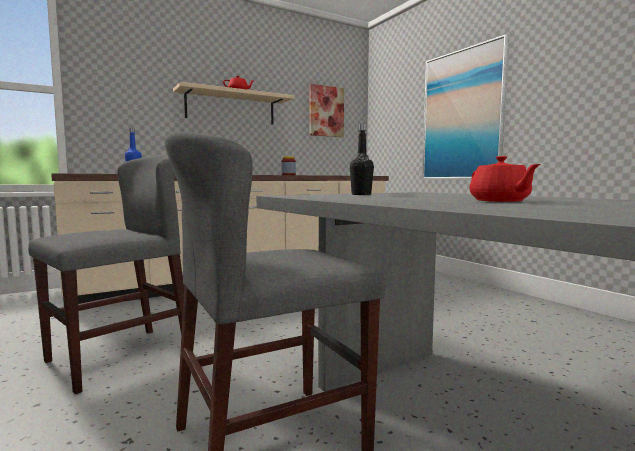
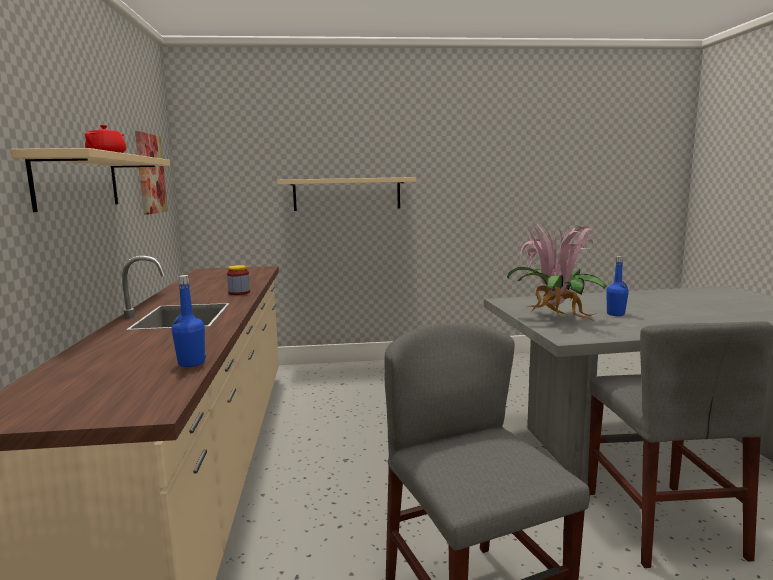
camera: 65 degrees left, 5 degrees up
black bottle [350,124,374,195] -> potted plant [507,221,607,323]
picture [422,34,509,179] -> beige shelf [277,177,416,211]
red teapot [469,156,540,202] -> none
none -> blue bottle [606,256,629,316]

